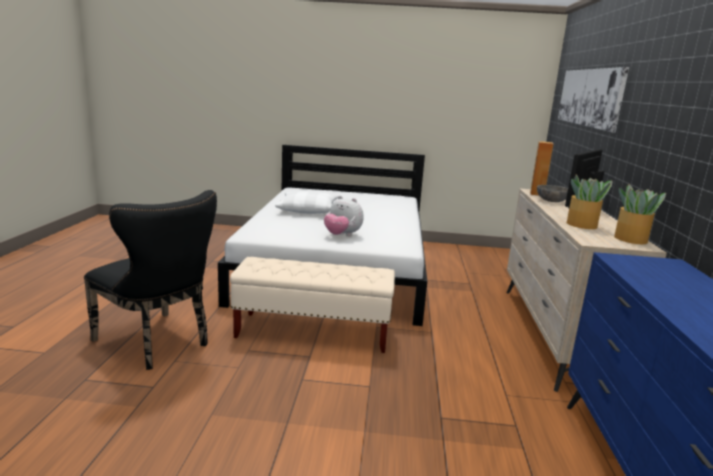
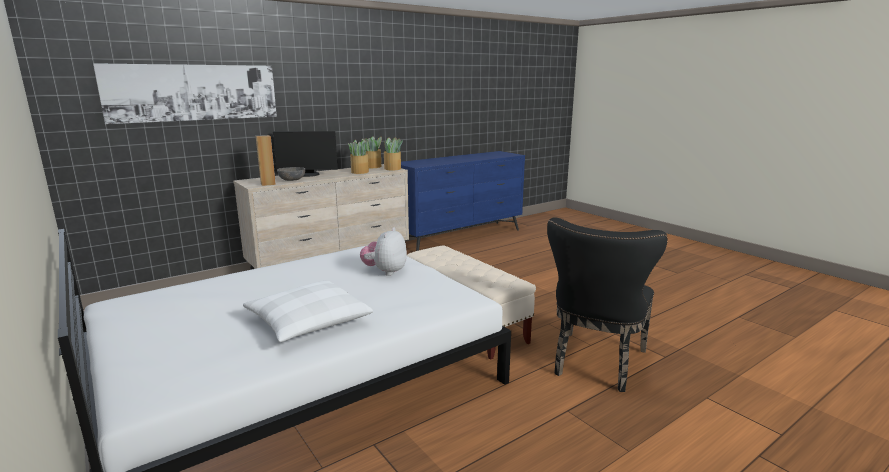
camera: 130 degrees left, 0 degrees up
black chair [84,190,217,370] -> black chair turned 150 degrees counterclockwise [547,217,668,392]
plush toy [324,196,364,236] -> plush toy turned 150 degrees counterclockwise [360,227,407,276]
none -> potted plant [384,138,403,170]

